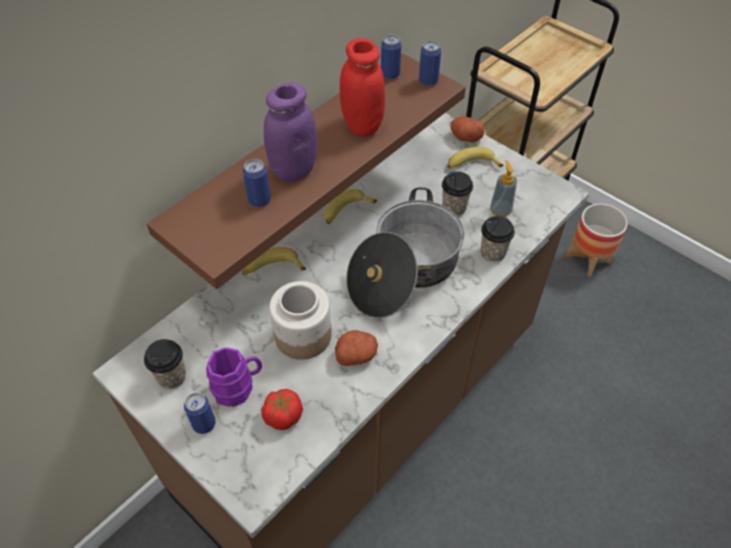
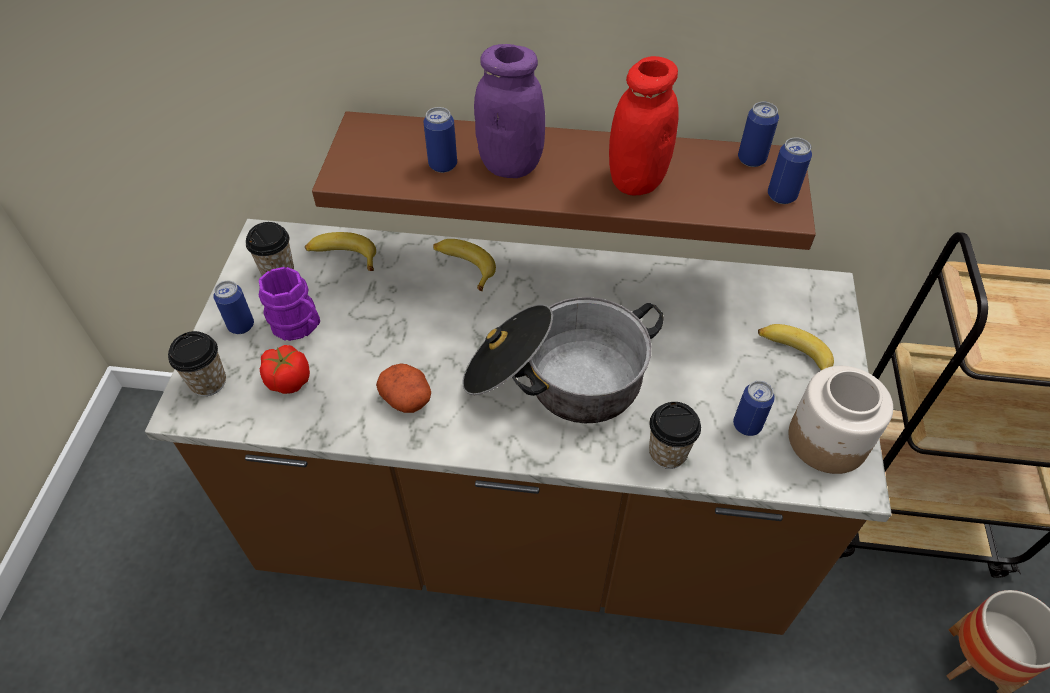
camera: 55 degrees right, 0 degrees up
jar [269,281,332,360] -> jar moved to [788,366,893,474]
banana [324,189,377,224] -> banana moved to [305,232,376,271]
cup [442,172,473,216] -> cup moved to [168,331,226,396]
potato [450,116,484,143] -> none
soap dispenser [490,160,517,217] -> can [733,381,775,436]

